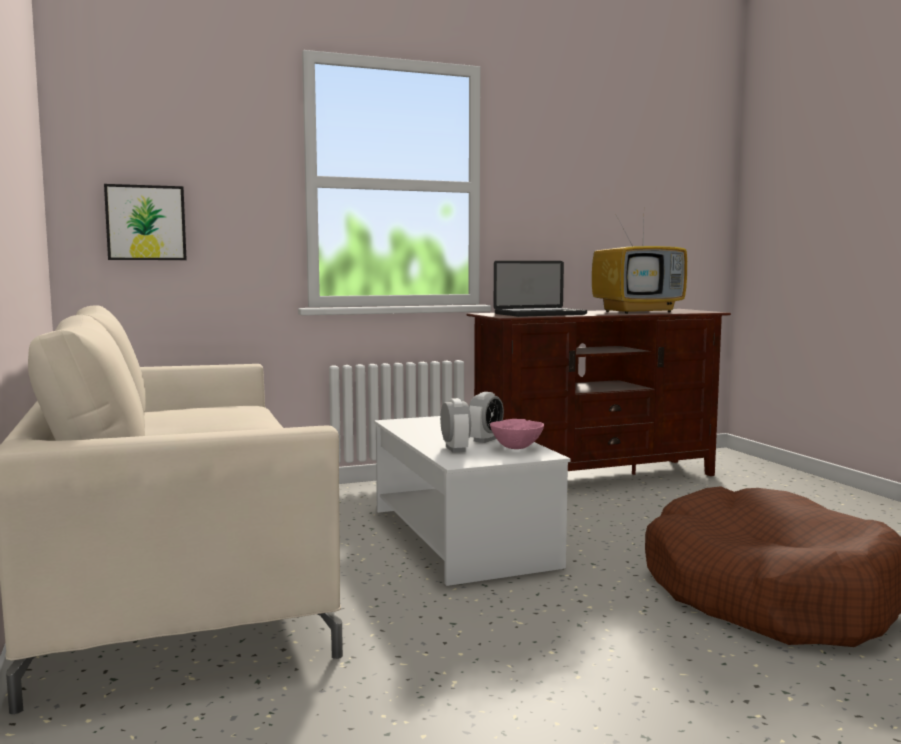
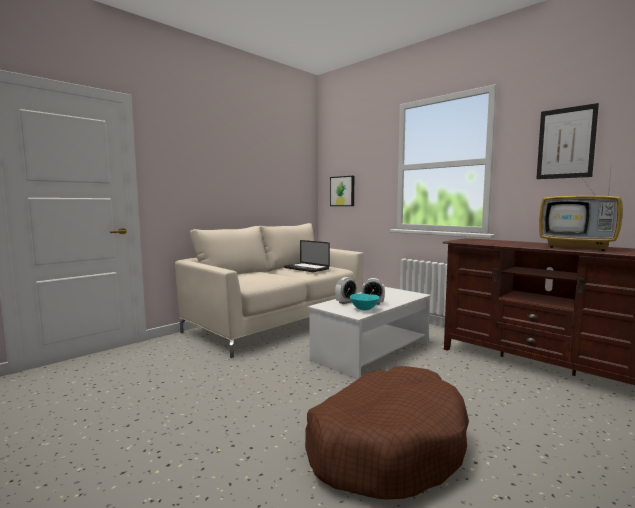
camera: 65 degrees right, 0 degrees up
pink bowl [490,419,544,449] -> turquoise bowl [350,294,379,310]
laptop [494,261,587,317] -> laptop moved to [284,240,330,272]
none -> picture [536,103,599,179]

